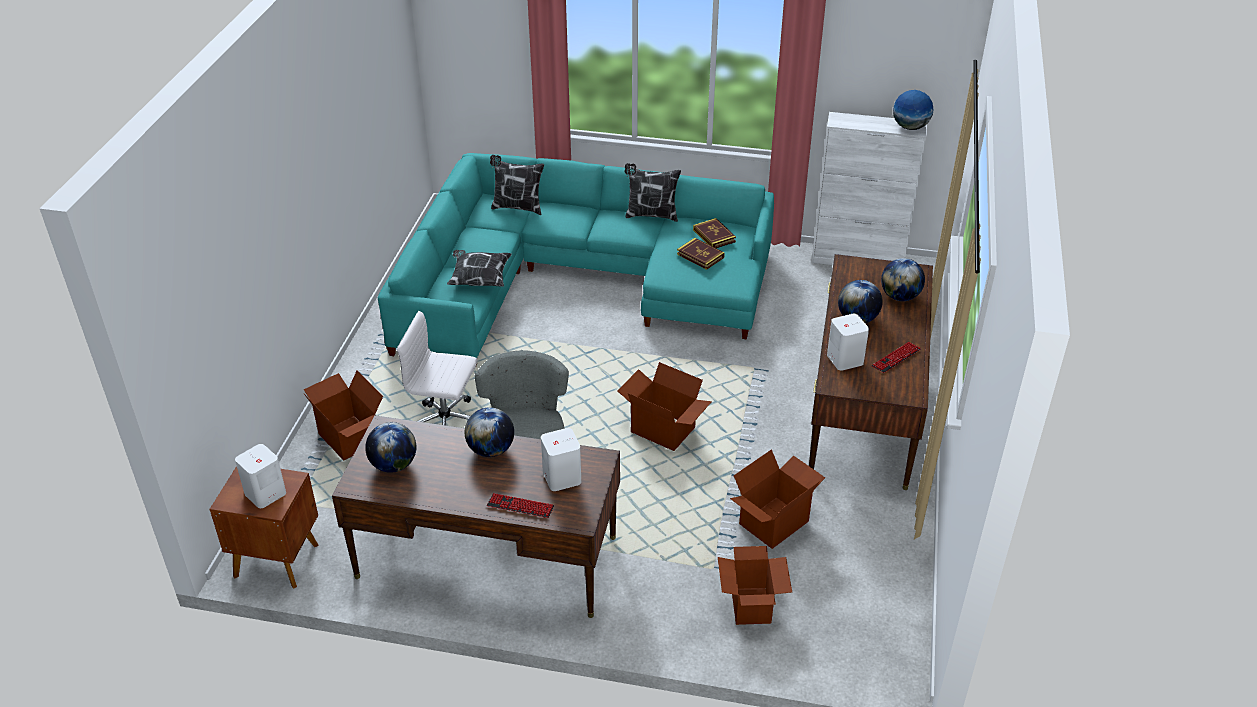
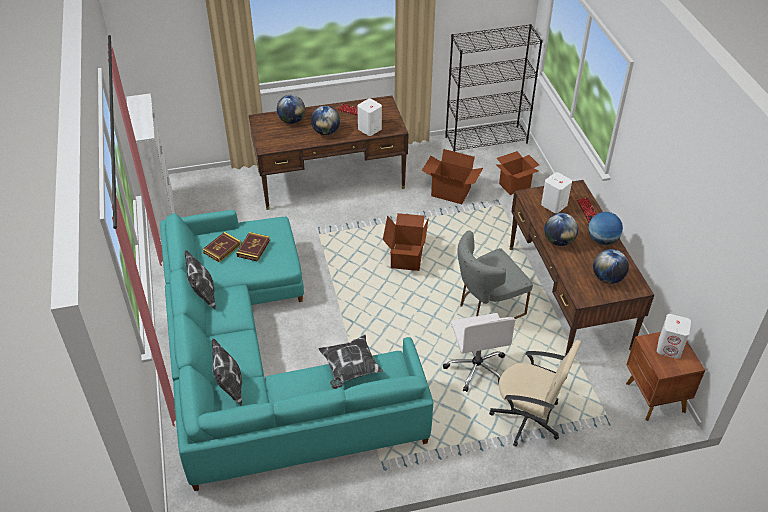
camera: 115 degrees left, 5 degrees up
cardboard box [304,371,383,461] -> beige office chair [489,340,581,447]
globe [893,90,934,130] -> globe moved to [588,212,623,245]
none -> black bookcase [445,24,543,152]

